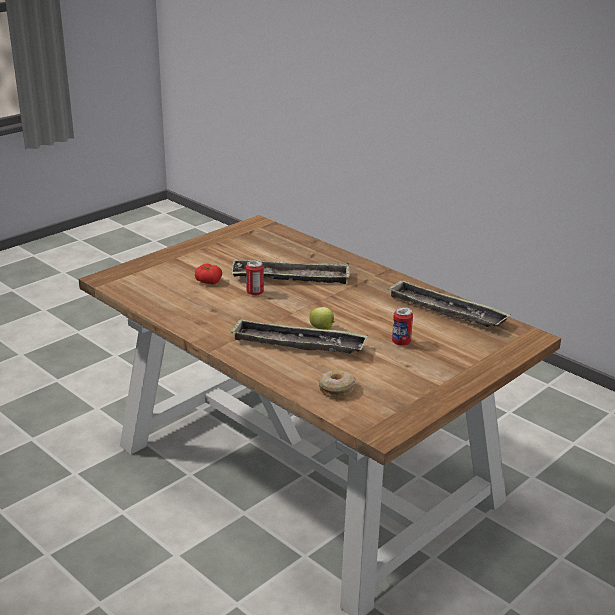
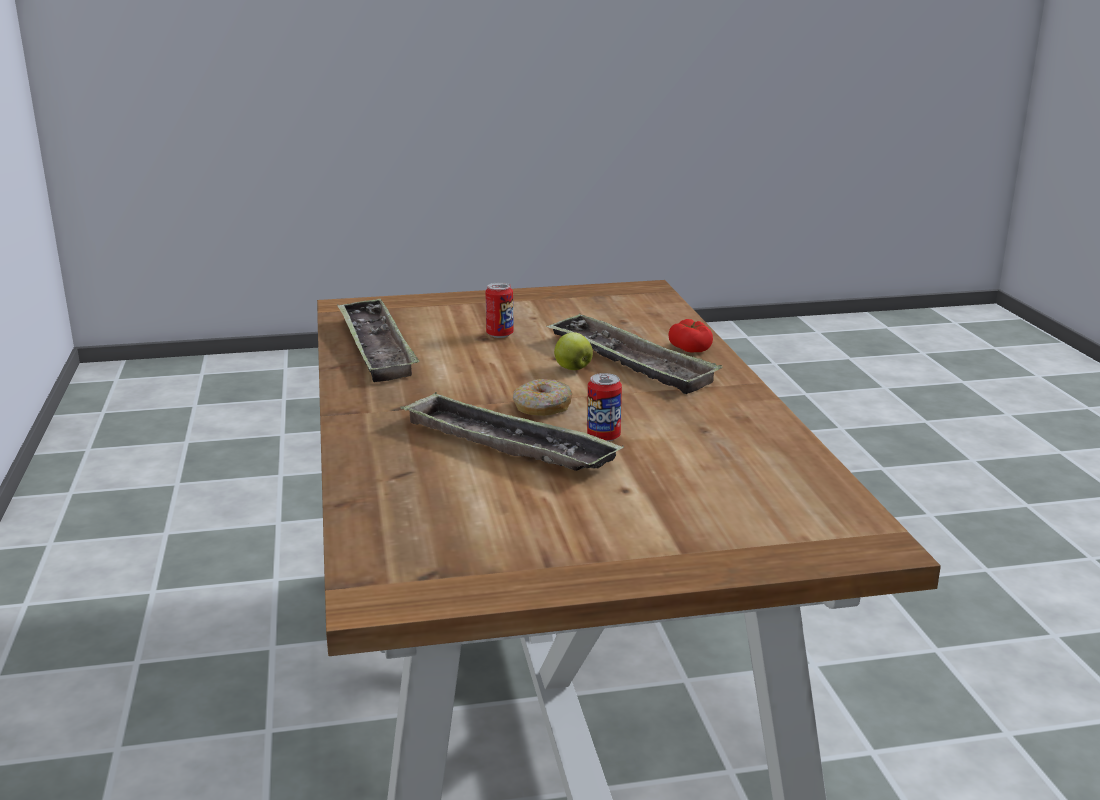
camera: 145 degrees left, 5 degrees down
tomato [195,264,222,284] -> tomato moved to [669,319,713,352]
donut [318,370,356,397] -> donut moved to [513,379,572,416]

